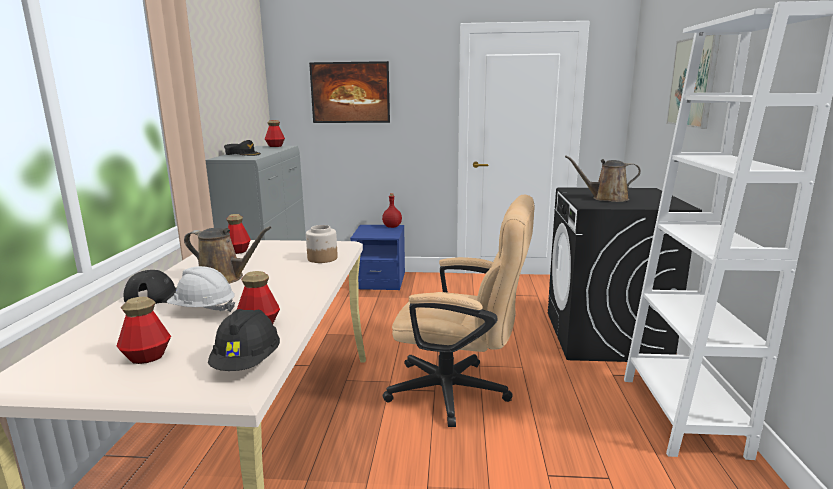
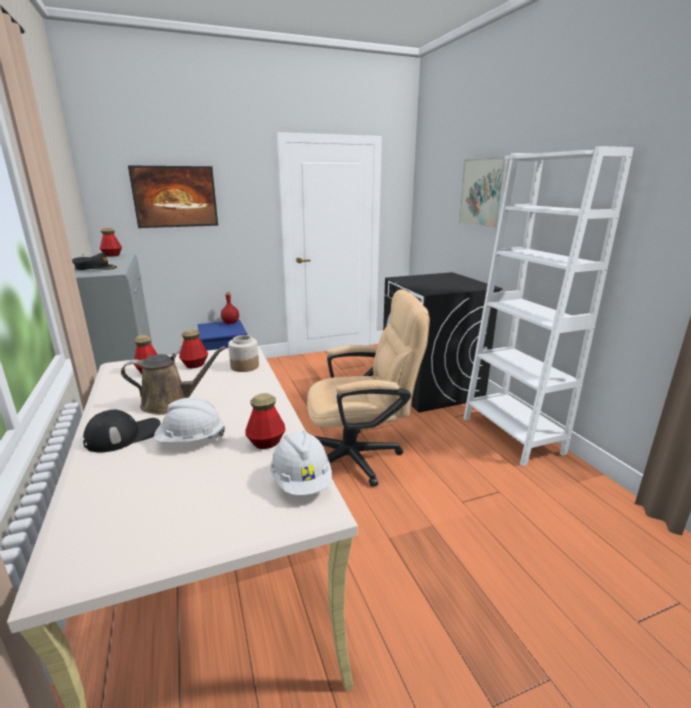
camera: 25 degrees left, 5 degrees up
bottle [117,297,171,364] -> bottle moved to [179,329,208,368]
black hard hat [208,309,280,371] -> white hard hat [270,431,332,495]
brown watering can [565,155,641,202] -> none

